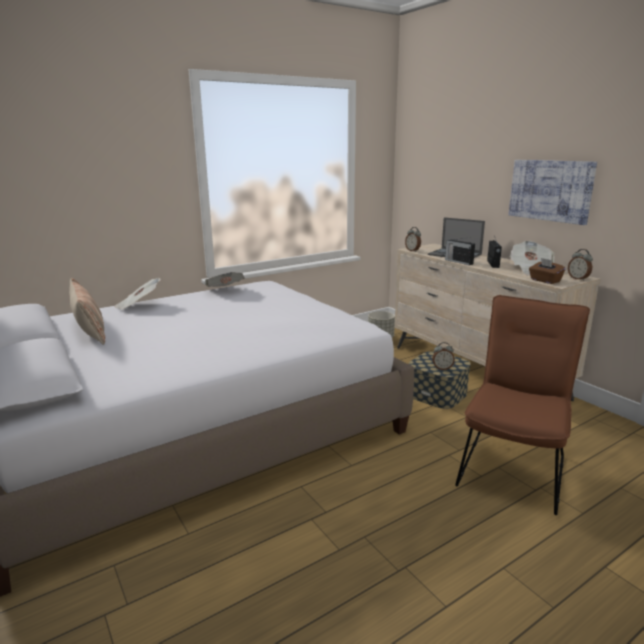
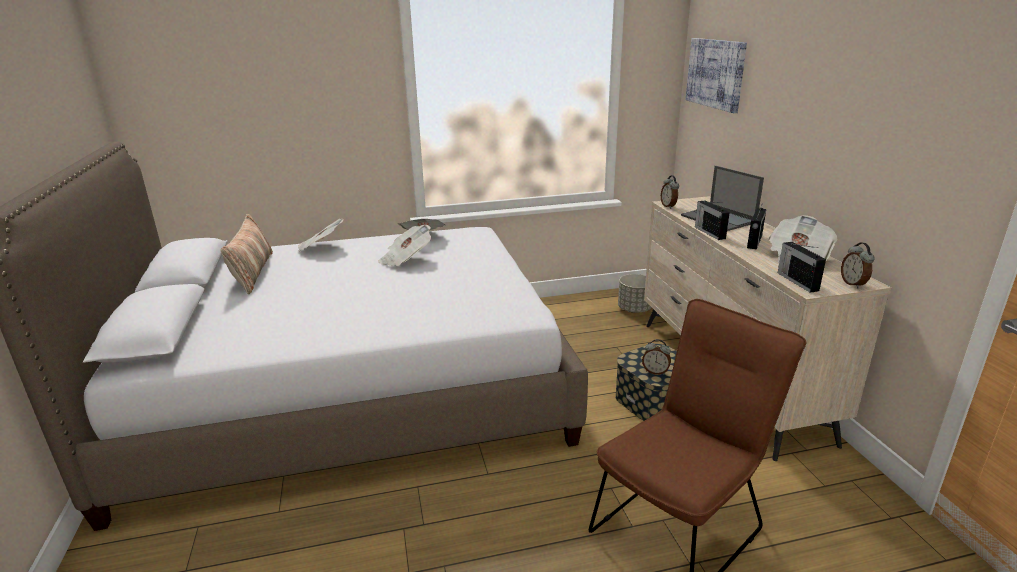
camera: 20 degrees right, 5 degrees up
picture [509,160,597,225] -> picture moved to [686,38,747,113]
brown tissue box [529,258,566,284] -> radio [778,242,826,293]
none -> newspaper [378,225,431,267]

